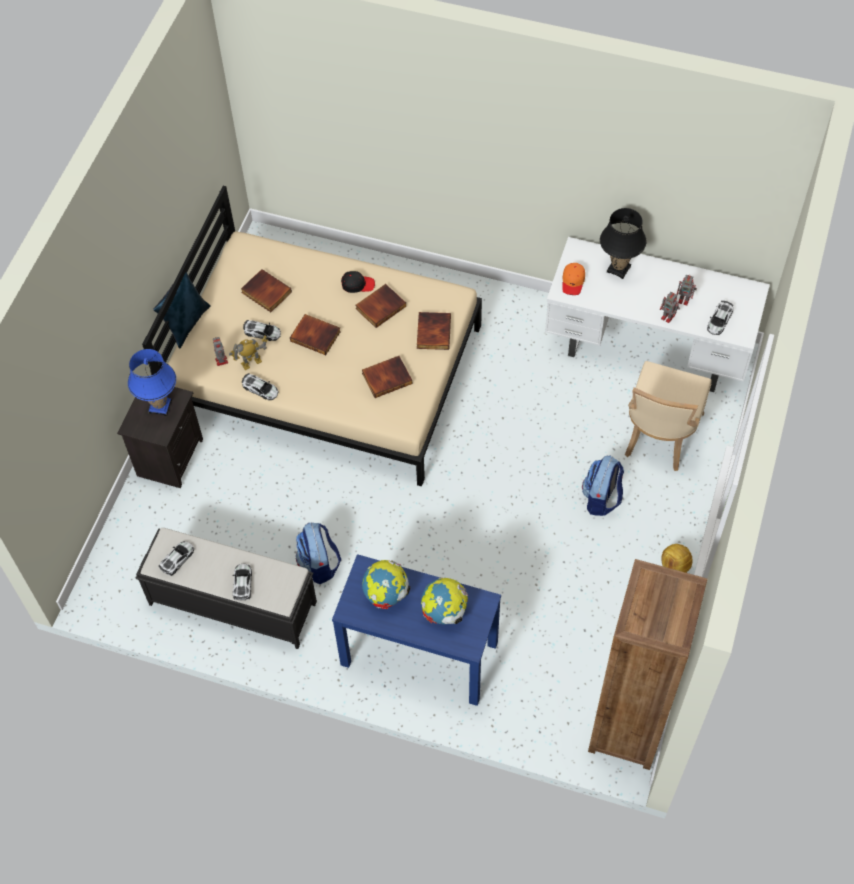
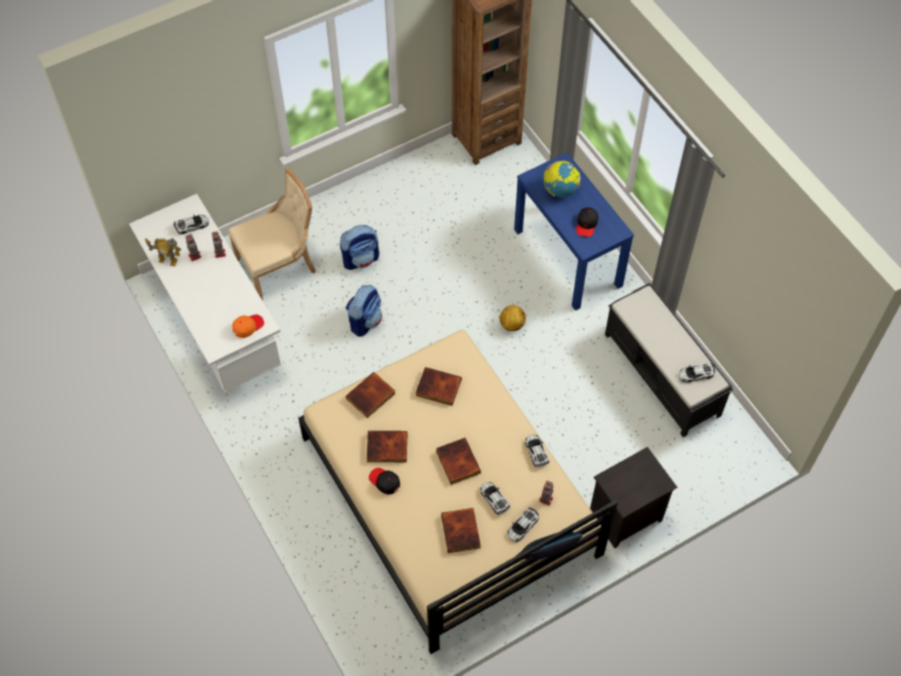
camera: 140 degrees left, 0 degrees up
blue table lamp [128,349,176,416] -> none
toy robot [229,336,268,370] -> toy robot moved to [145,238,181,266]
toy car [233,563,252,601] -> toy car moved to [507,508,539,542]
backpack [296,522,341,584] -> backpack moved to [346,285,382,337]
globe [362,560,410,609] -> black cap [576,207,598,237]
black table lamp [600,208,646,279] -> none
football [661,544,693,573] -> football moved to [499,305,526,331]

